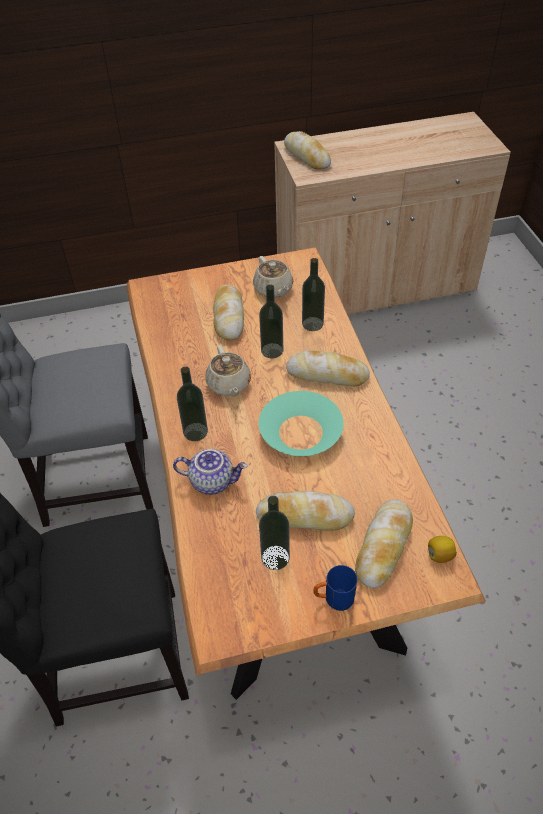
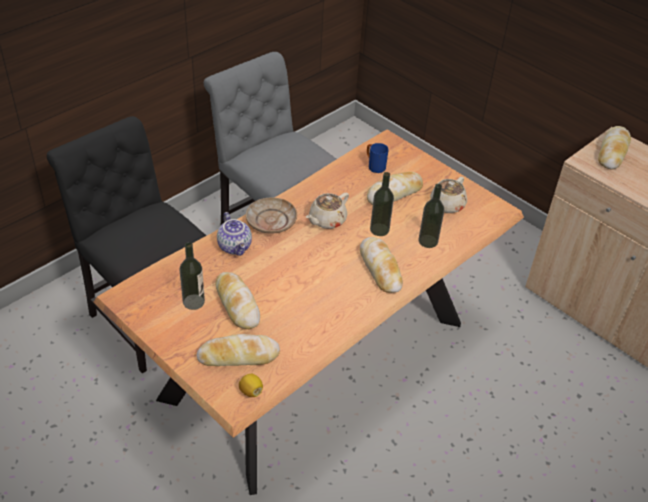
camera: 55 degrees right, 5 degrees down
bottle [177,366,208,441] -> beige plate [246,197,297,234]
turquoise bowl [259,391,344,456] -> none
blue mug [313,565,357,611] -> blue mug moved to [367,143,389,173]

